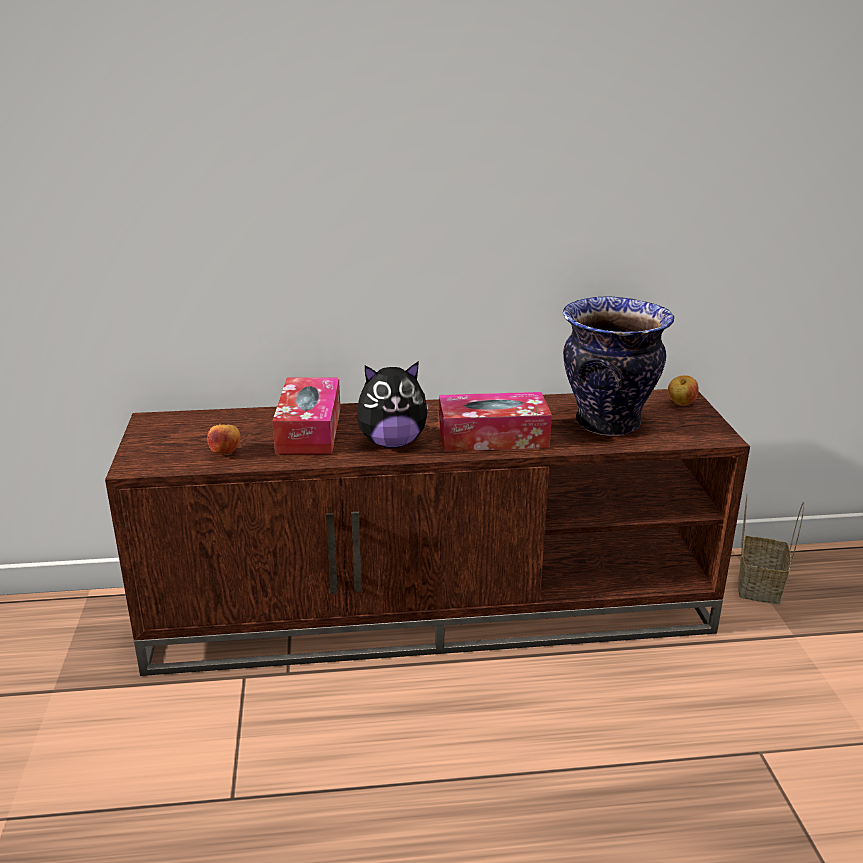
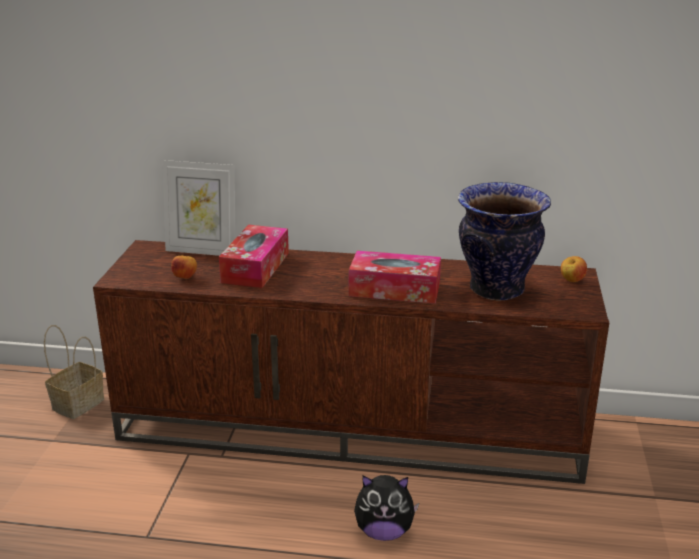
camera: 15 degrees right, 0 degrees up
plush toy [357,361,429,448] -> plush toy moved to [354,475,419,541]
basket [738,494,805,604] -> basket moved to [44,325,104,419]
none -> picture frame [163,160,235,256]

